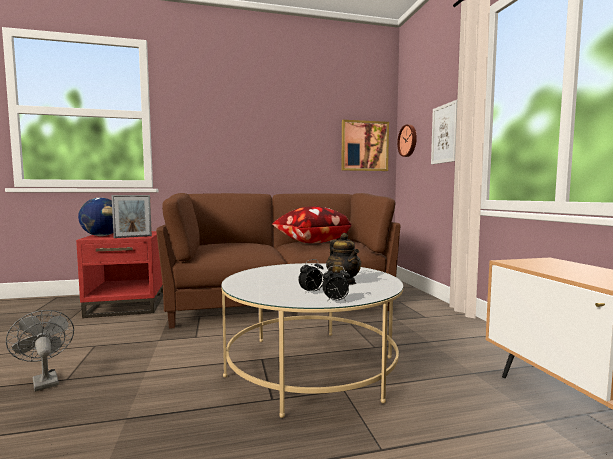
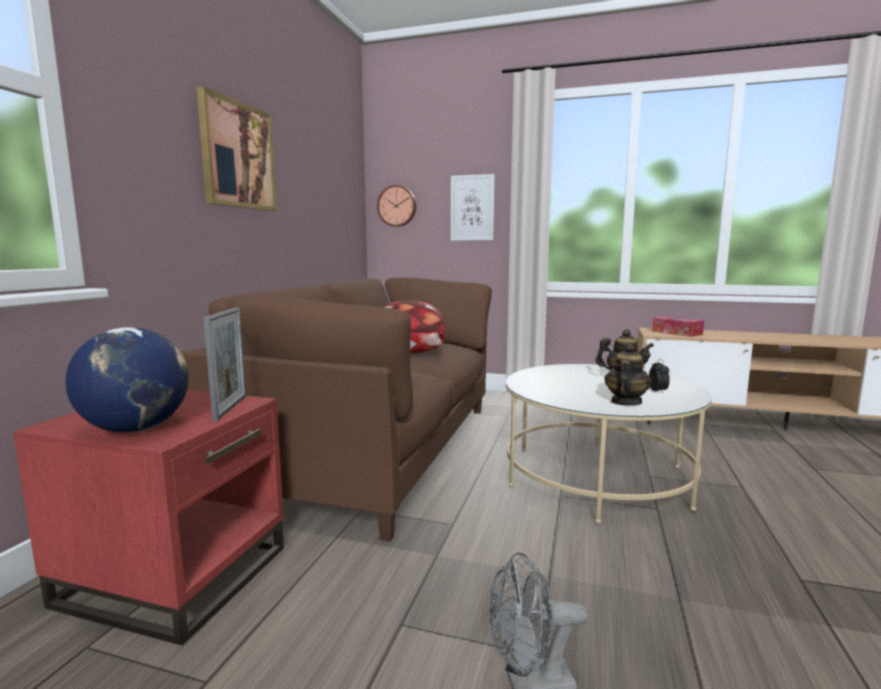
camera: 60 degrees left, 5 degrees up
alarm clock [322,266,350,302] -> none
picture [341,120,389,171] -> picture moved to [197,87,277,211]
none -> teapot [604,344,652,405]
none -> tissue box [652,316,704,337]

